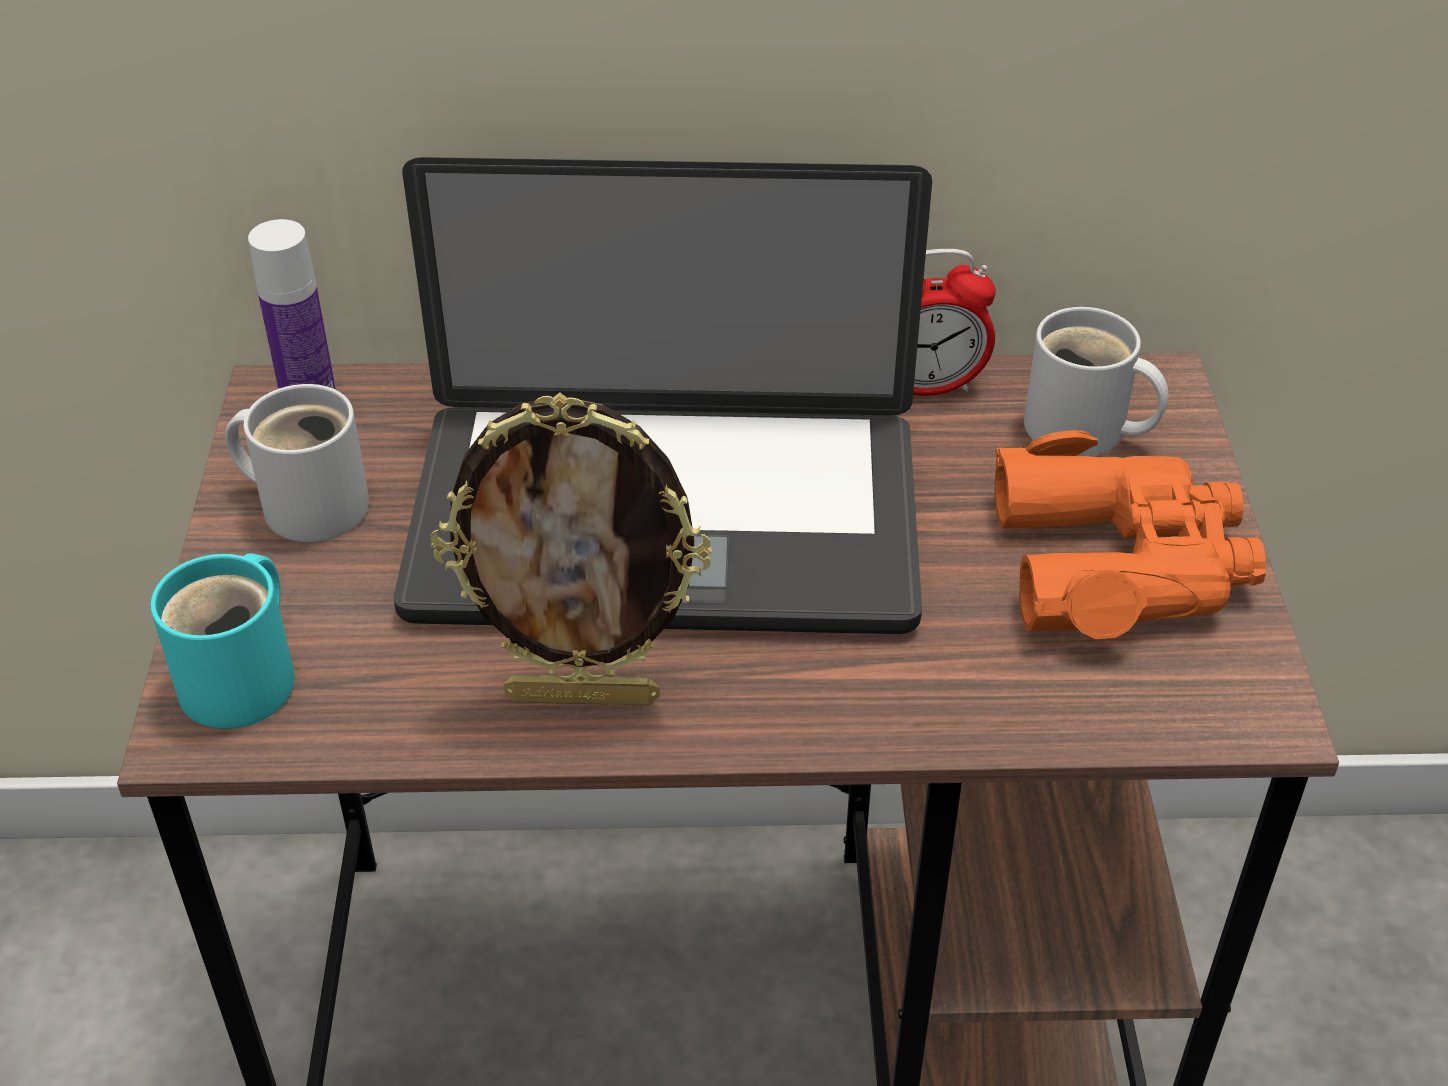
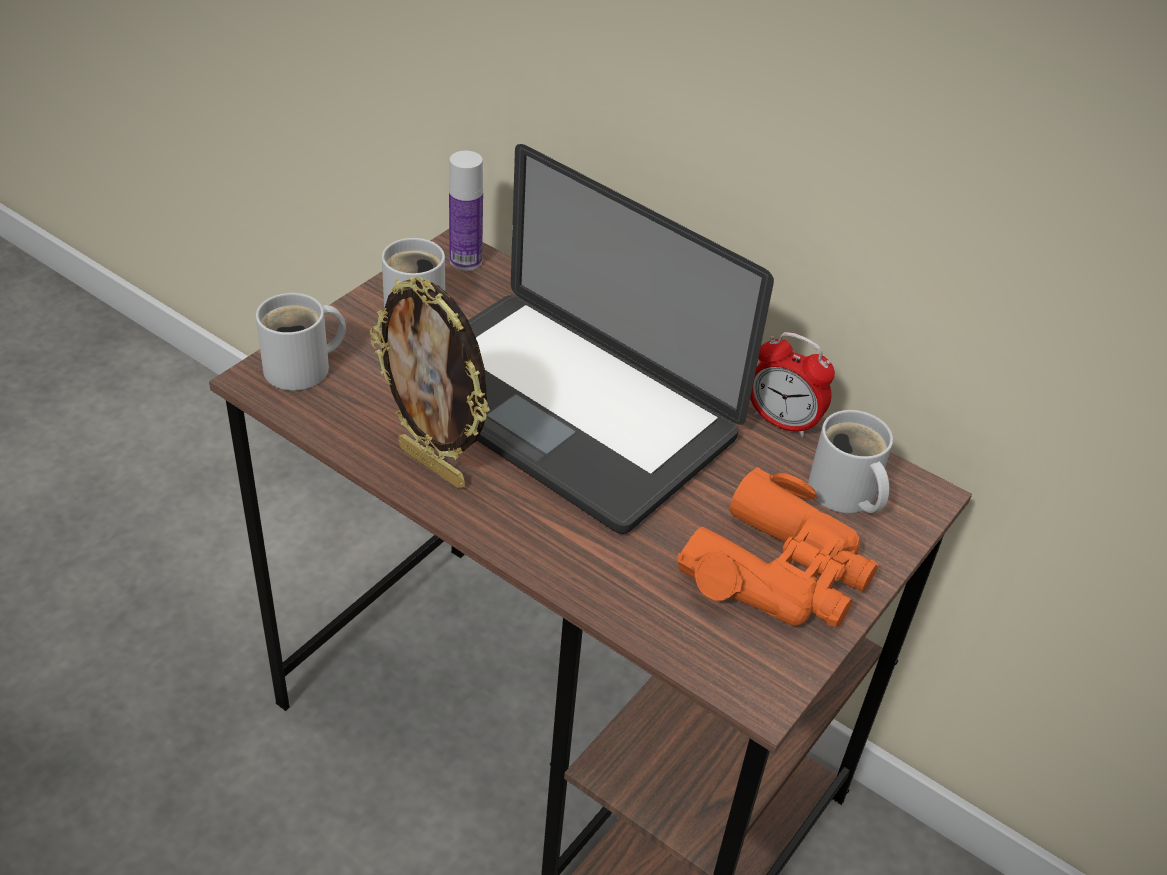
camera: 35 degrees right, 0 degrees up
turquoise mug [151,553,295,729] -> white mug [256,293,346,391]

